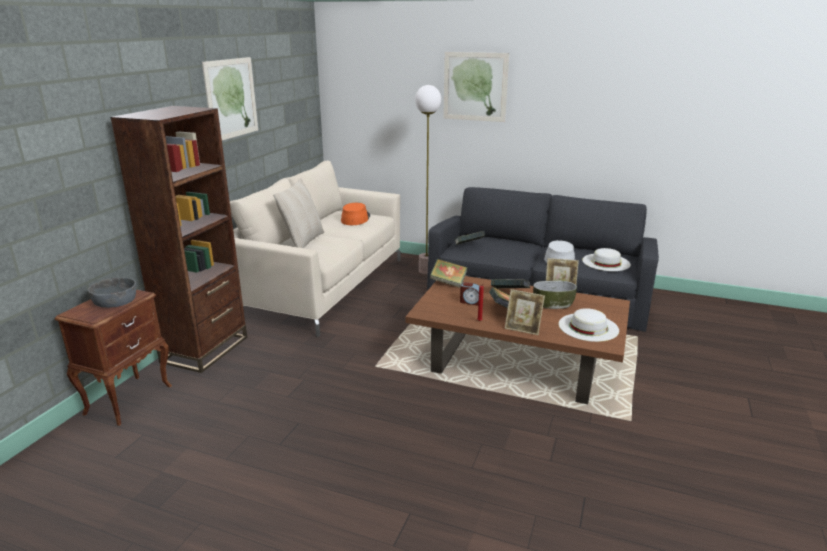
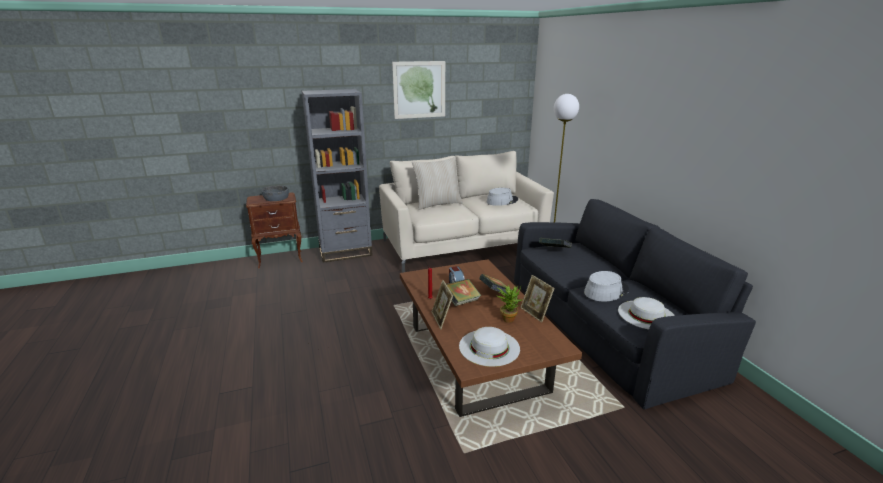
camera: 50 degrees right, 0 degrees up
brown bookcase [110,106,247,373] -> grey bookcase [302,89,373,263]
orange hat [341,203,370,225] -> grey hat [487,188,518,206]
book [430,259,468,288] -> none
picture [443,52,509,122] -> none
bowl [533,281,577,309] -> potted plant [497,285,523,323]

